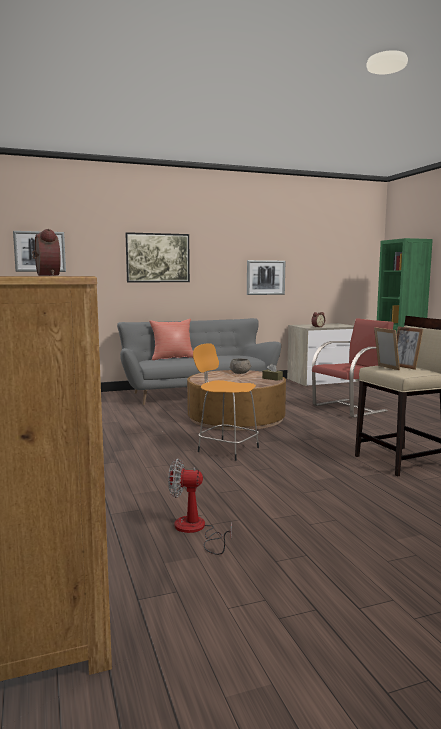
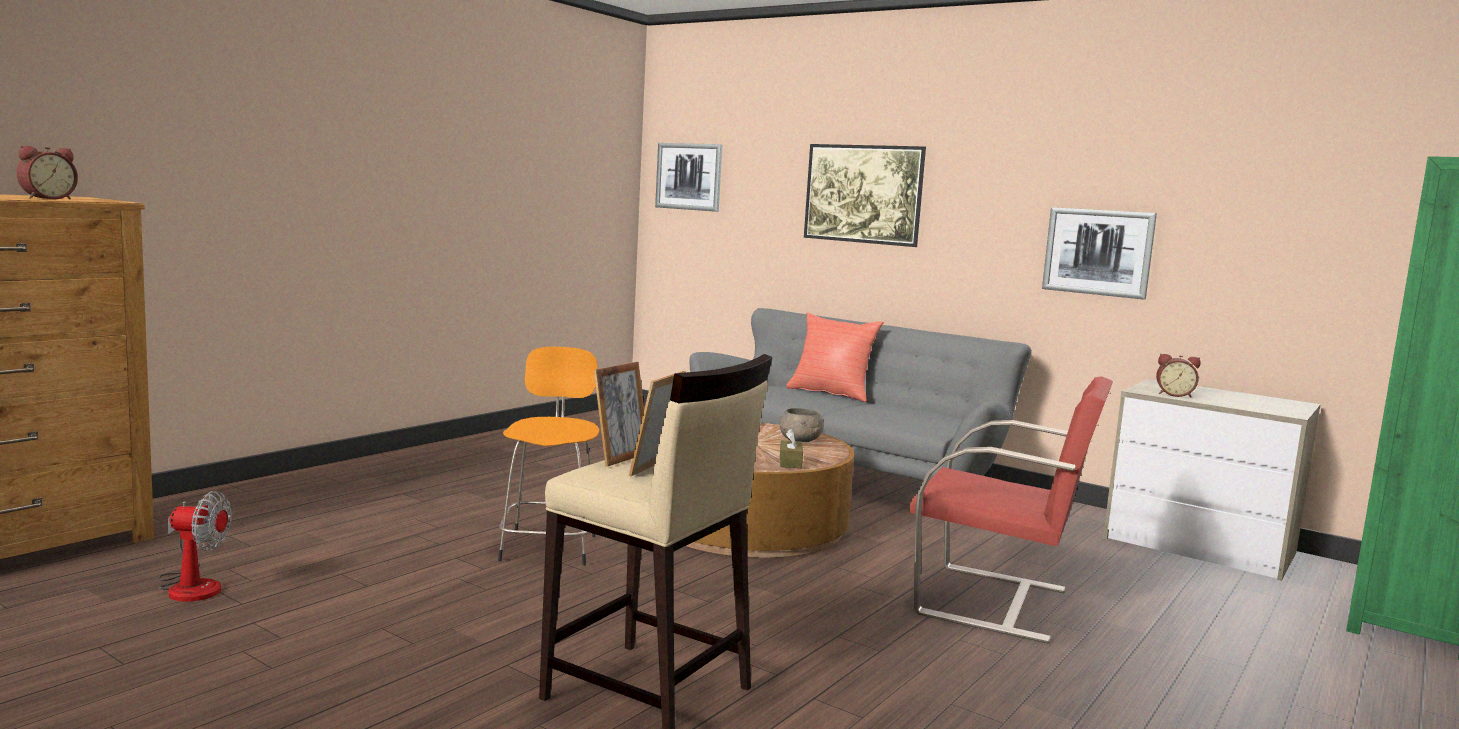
camera: 55 degrees right, 0 degrees up
fan [168,459,232,555] -> fan turned 120 degrees clockwise [159,491,232,602]

